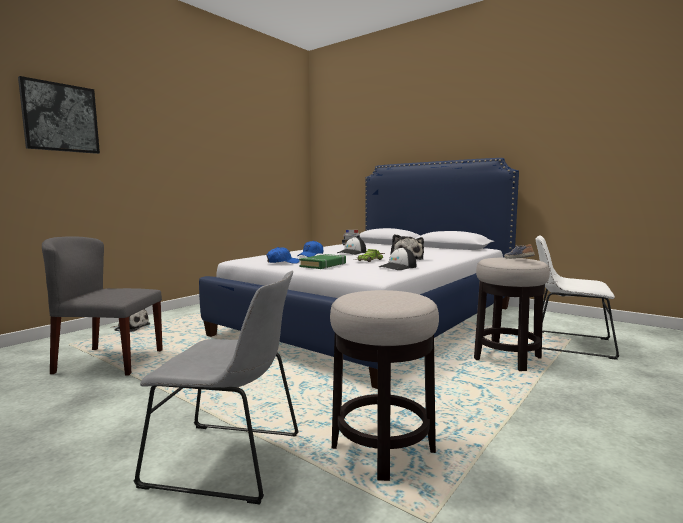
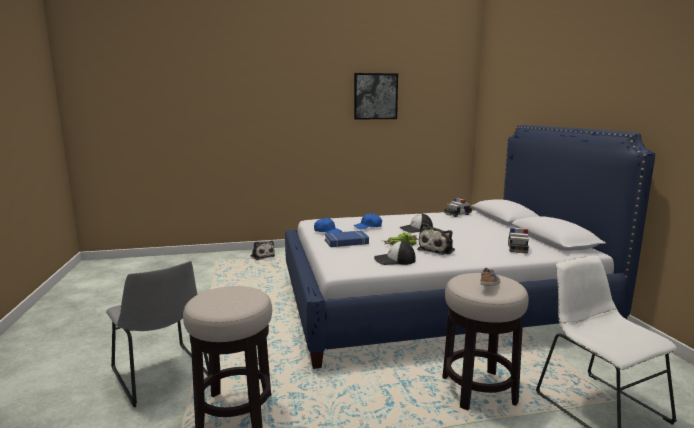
camera: 40 degrees right, 5 degrees up
picture [18,76,100,154] -> picture moved to [354,73,398,120]
grey chair [42,236,163,376] -> none
green book [299,254,346,269] -> blue book [325,231,369,247]
none -> toy car [508,228,529,253]

